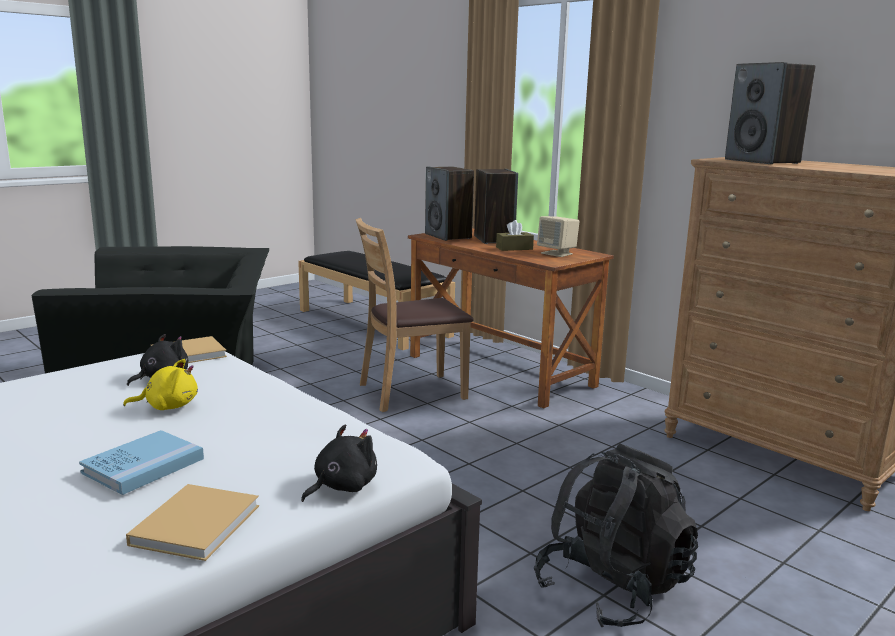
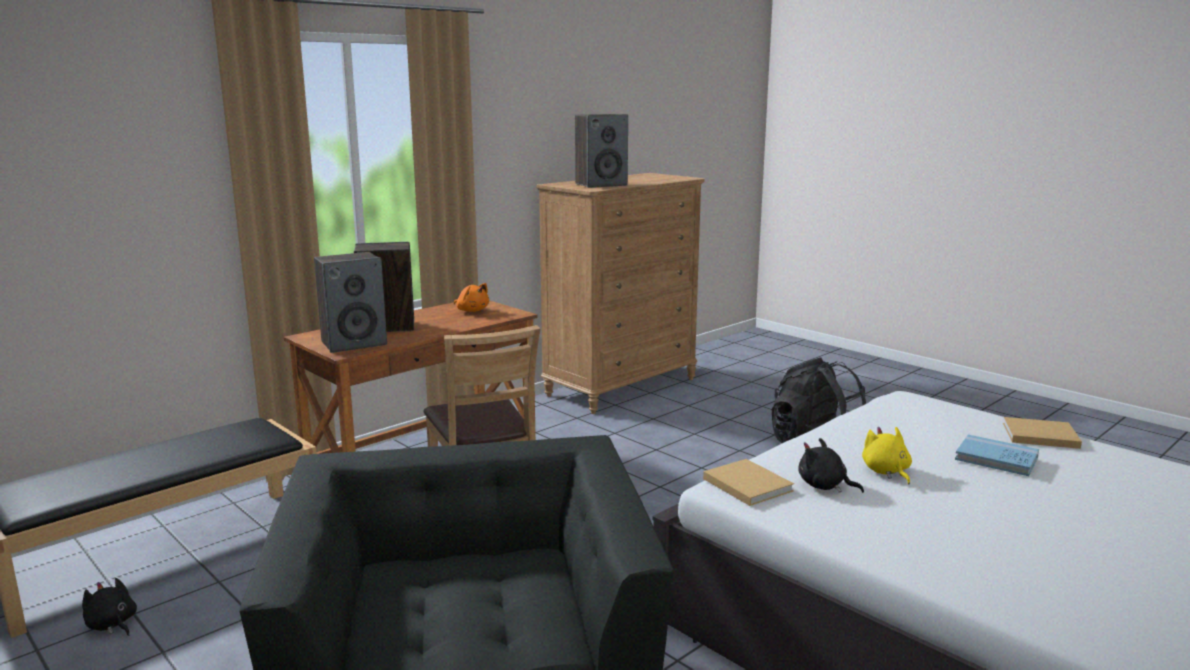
camera: 90 degrees left, 0 degrees up
black plush toy [301,425,377,502] -> black plush toy moved to [82,578,137,636]
brown tissue box [496,220,534,251] -> none
beige speaker [537,216,579,257] -> orange plush toy [454,283,489,312]

